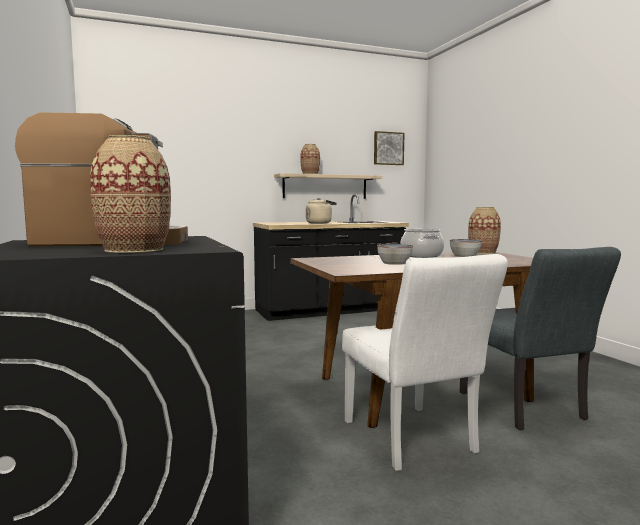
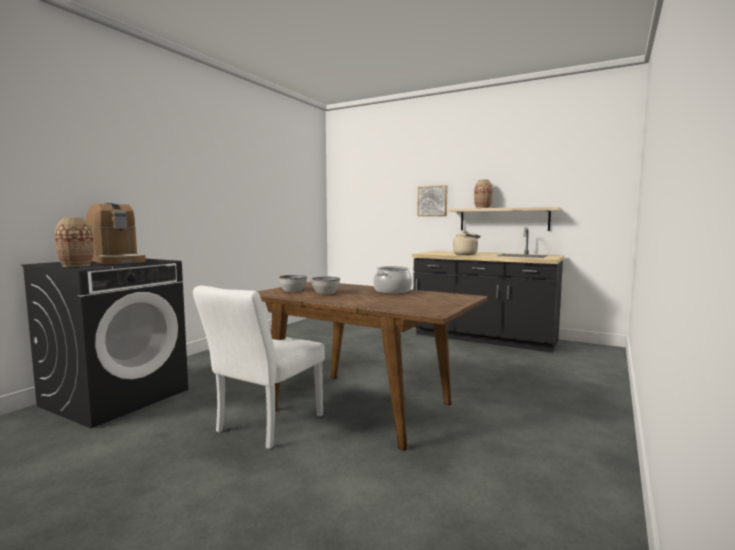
camera: 50 degrees right, 0 degrees up
picture [374,131,405,165] -> picture moved to [417,185,448,216]
bowl [450,239,482,257] -> bowl moved to [279,275,307,292]
grey chair [460,247,621,430] -> none
vase [468,207,501,254] -> none

